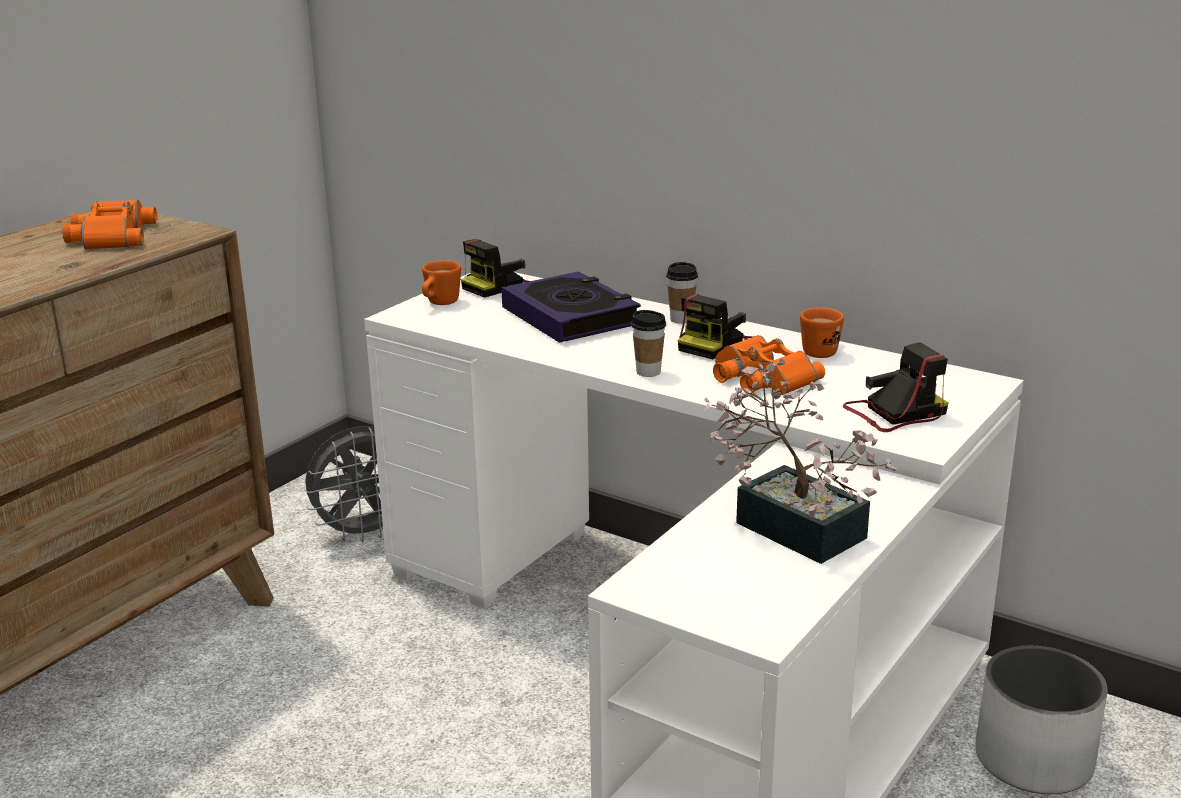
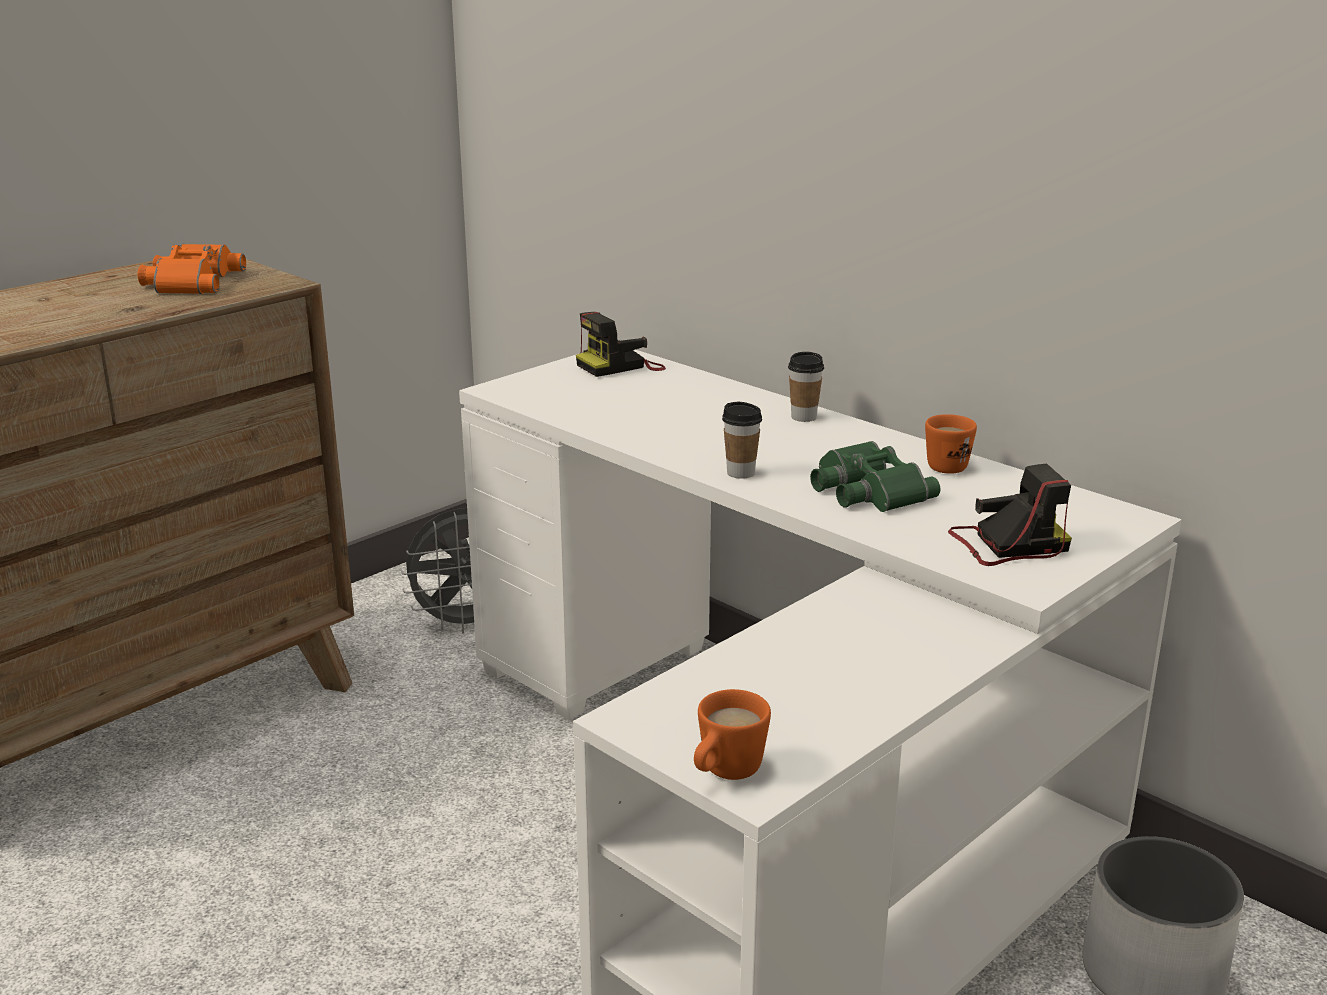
camera: 10 degrees right, 0 degrees up
orange mug [422,260,461,305] -> orange mug moved to [694,689,771,780]
book [501,271,641,343] -> none
camera [678,294,754,360] -> none
potted plant [704,359,898,564] -> none
orange binoculars [713,335,825,395] -> green binoculars [810,441,940,512]

